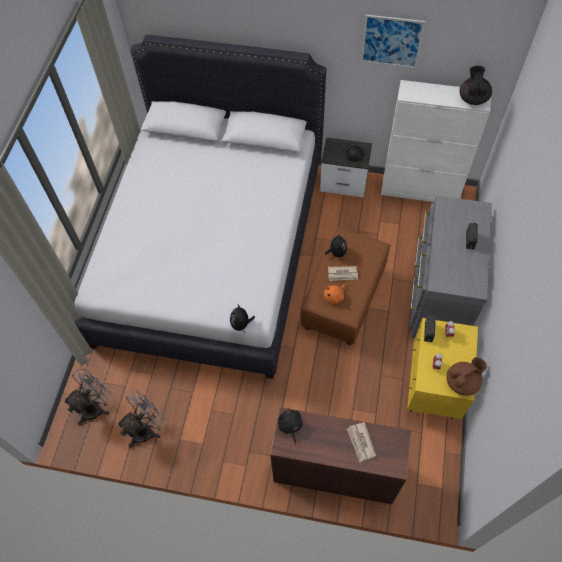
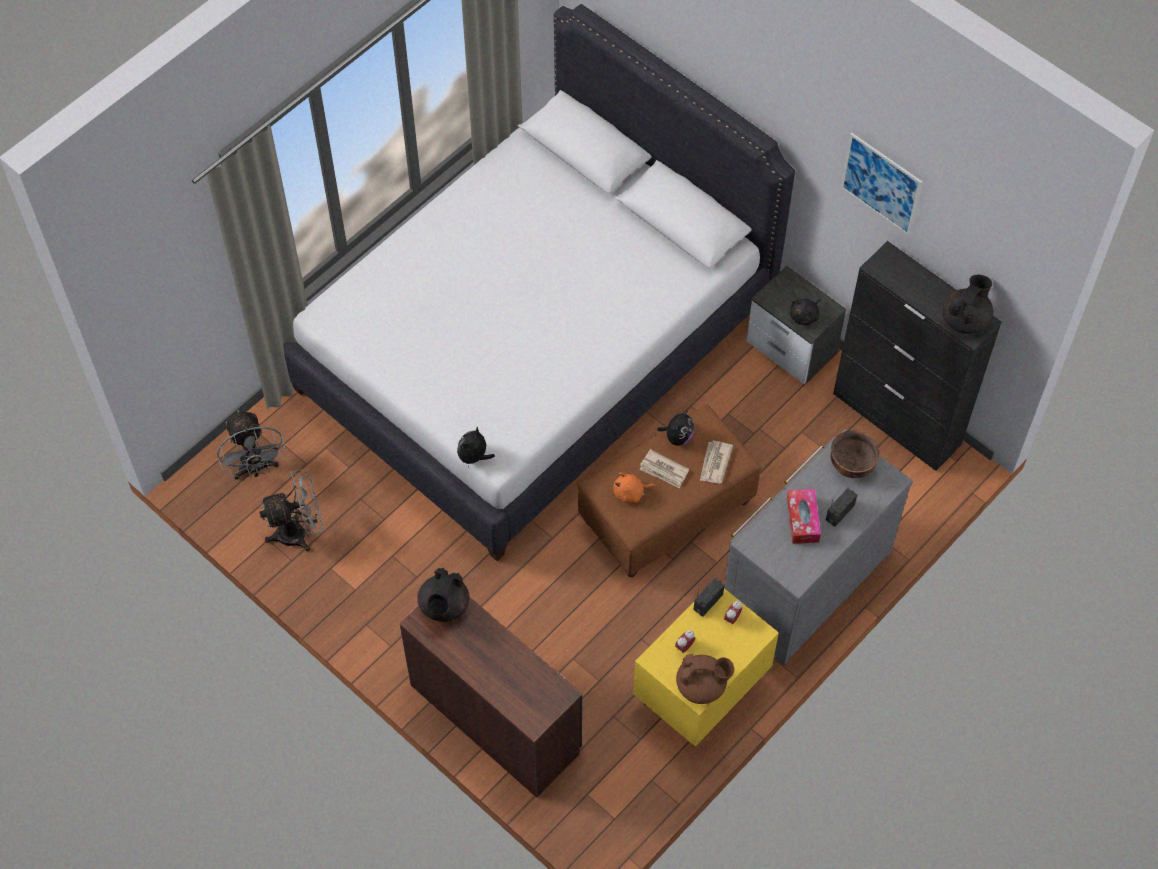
camera: 30 degrees right, 0 degrees up
grey fan [64,367,113,425] -> grey fan turned 90 degrees clockwise [217,410,286,480]
black plush toy [278,408,303,445] -> black teapot [417,568,469,622]
newspaper [347,422,376,462] -> newspaper moved to [700,441,733,484]
white cabinet [381,80,491,202] -> black cabinet [833,241,1002,471]
none -> tissue box [787,489,821,544]
none -> brown bowl [831,430,879,478]

